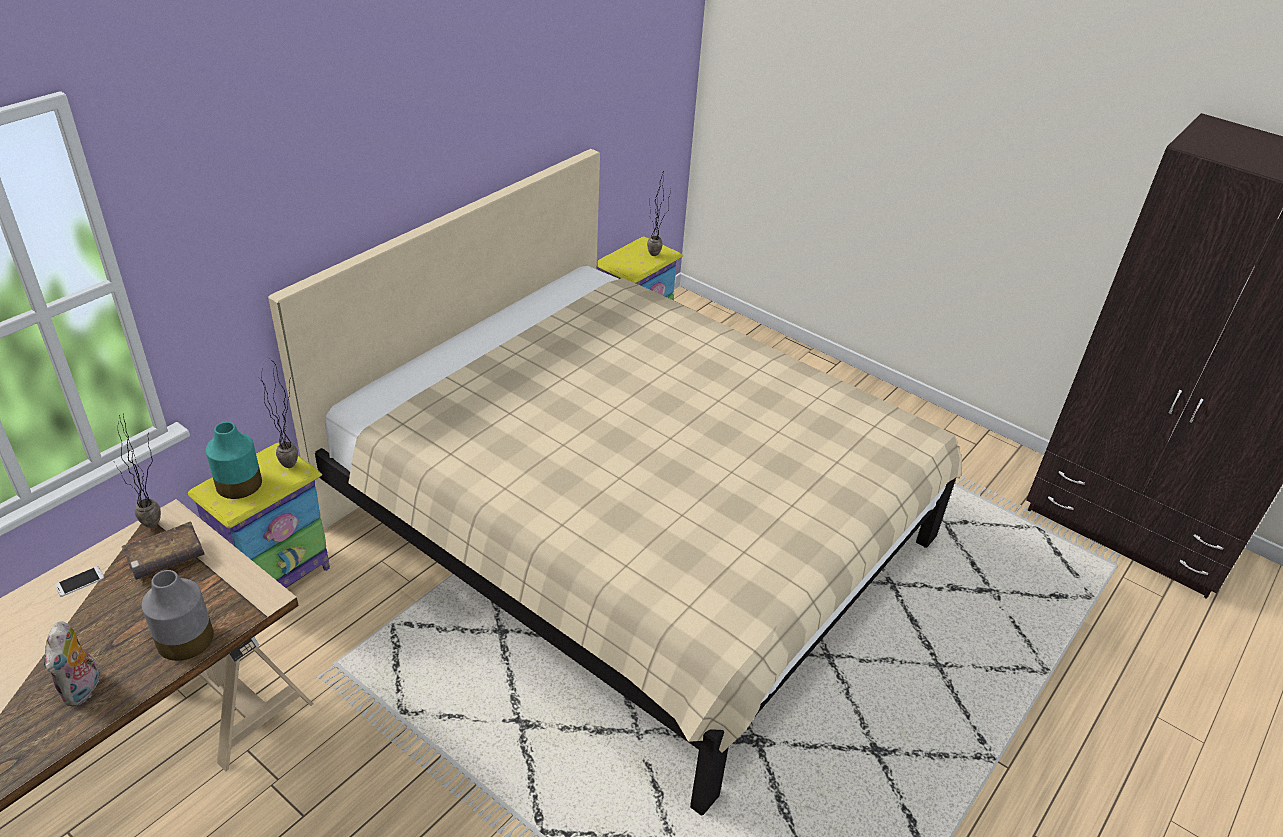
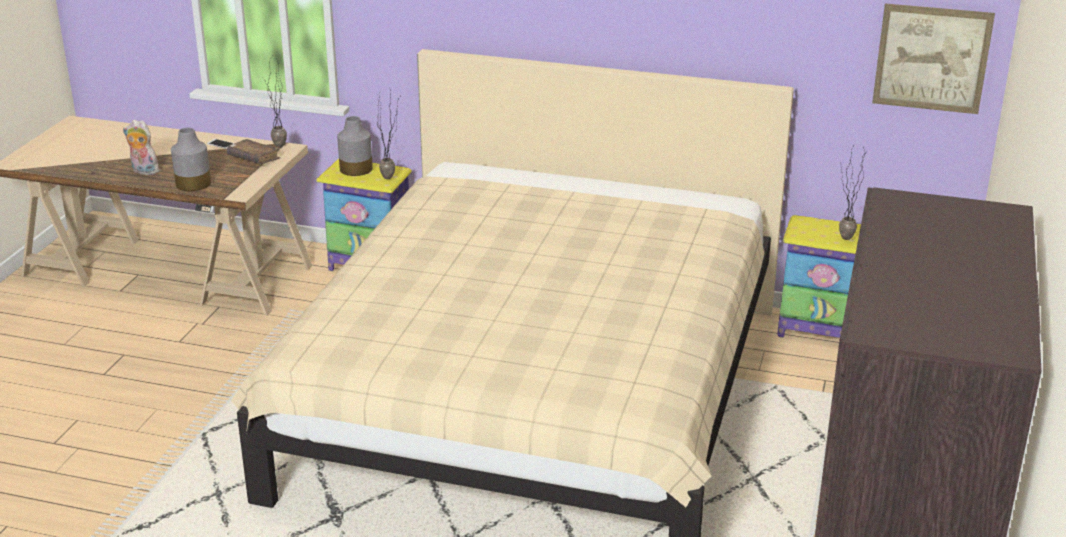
camera: 70 degrees right, 10 degrees down
plush toy [44,621,103,706] -> plush toy turned 45 degrees clockwise [123,120,159,175]
turquoise vase [206,422,262,499] -> grey vase [337,116,373,176]
none -> picture [872,3,995,114]

